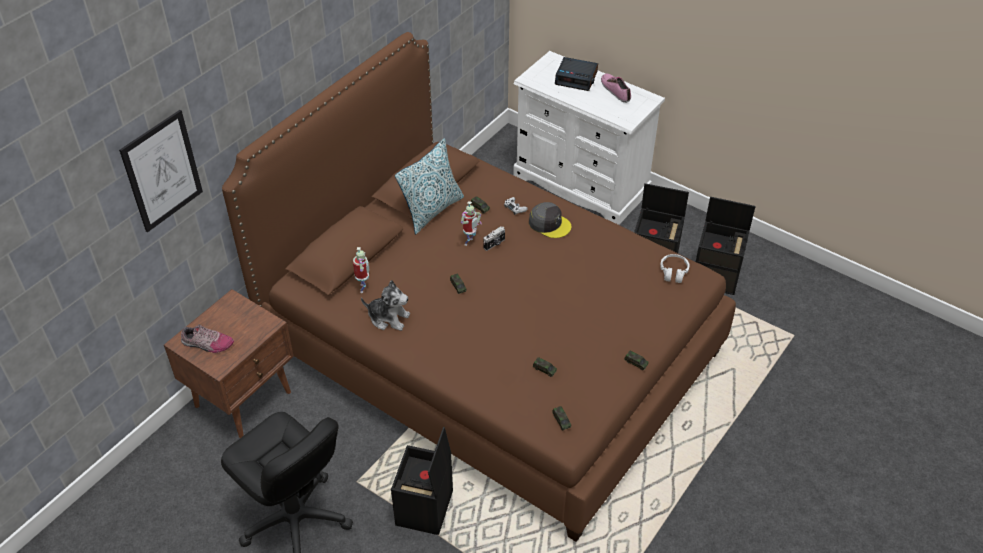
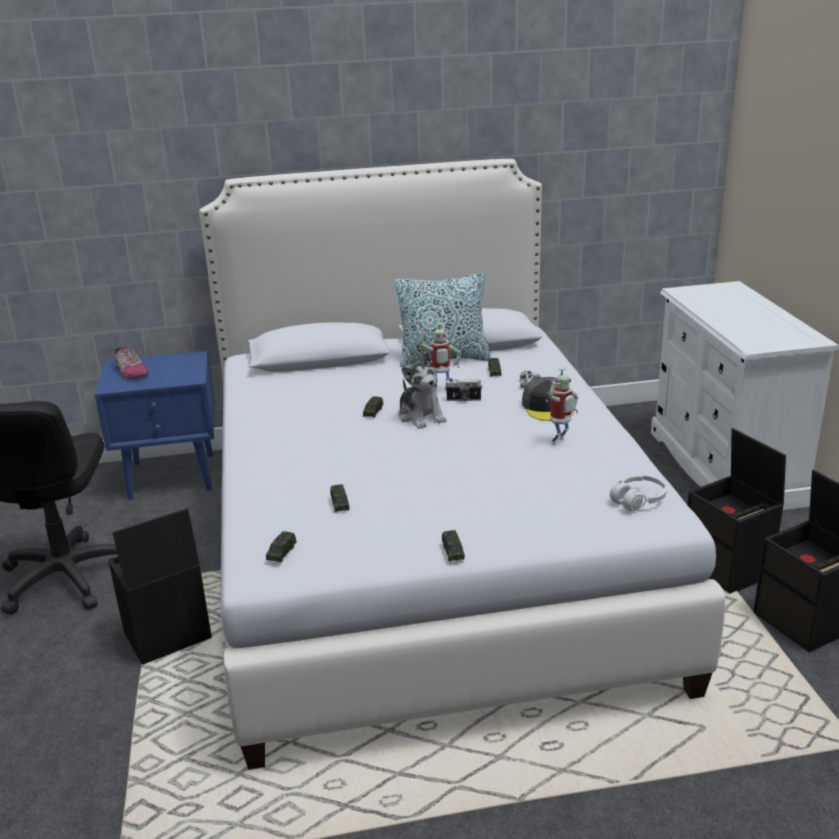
camera: 45 degrees right, 20 degrees down
picture [119,110,203,232] -> none
brown nightstand [164,289,294,438] -> blue nightstand [95,350,215,500]
brown bed [222,32,736,542] -> white bed [199,159,725,770]
toy robot [353,247,369,293] -> toy robot moved to [549,367,578,445]
plush toy [361,280,410,331] -> plush toy moved to [398,353,446,429]
alarm clock [555,57,598,91] -> none
shoe [601,74,631,103] -> none

